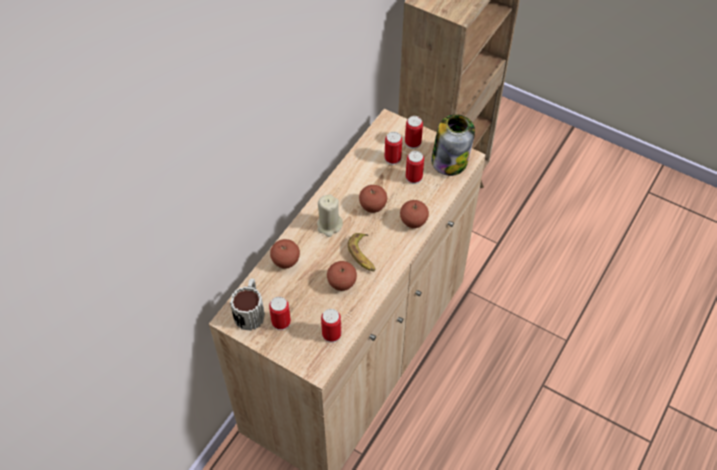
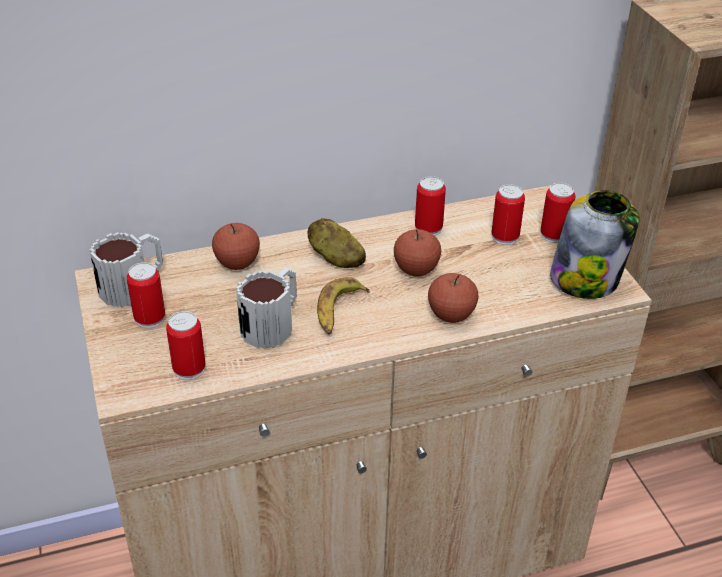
camera: 40 degrees right, 15 degrees down
beige candle [317,194,343,237] -> potato [308,218,366,268]
apple [327,261,357,291] -> mug [236,268,297,349]
can [406,151,424,184] -> can moved to [415,176,446,236]

